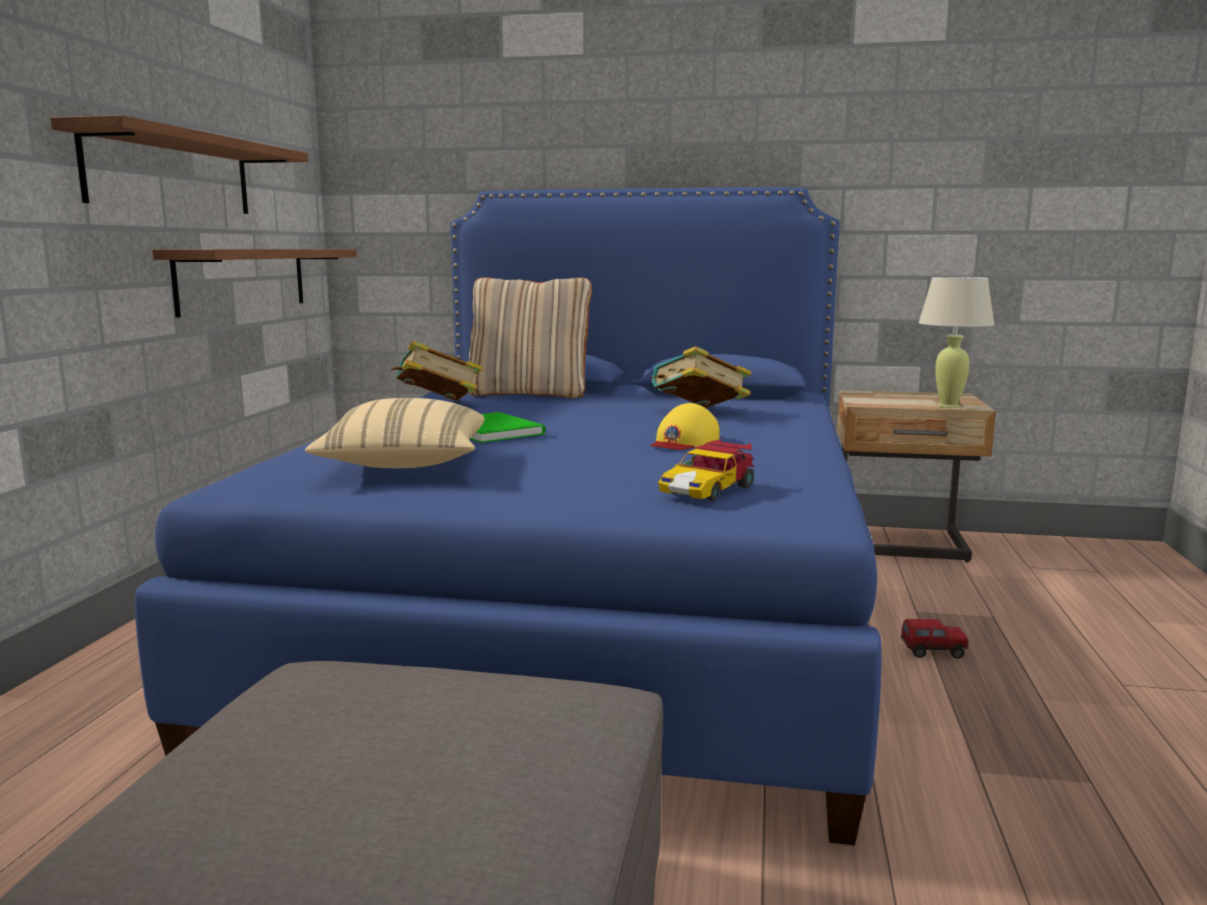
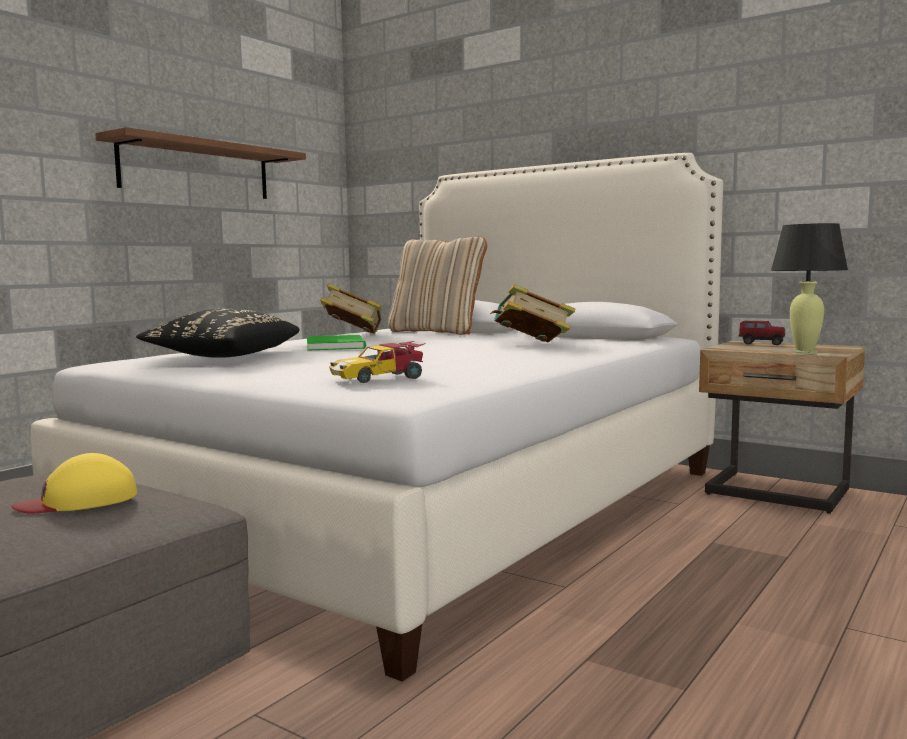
camera: 25 degrees right, 5 degrees down
blue bed [135,187,882,846] -> white bed [31,153,723,682]
shelf [152,249,357,318] -> none
beige pillow [305,398,485,468] -> black pillow [136,309,300,358]
yellow cap [651,403,720,450] -> yellow cap moved to [11,453,137,514]
toy truck [901,619,968,659] -> toy truck moved to [739,321,785,345]
beige table lamp [919,277,994,408] -> black table lamp [771,223,848,354]

